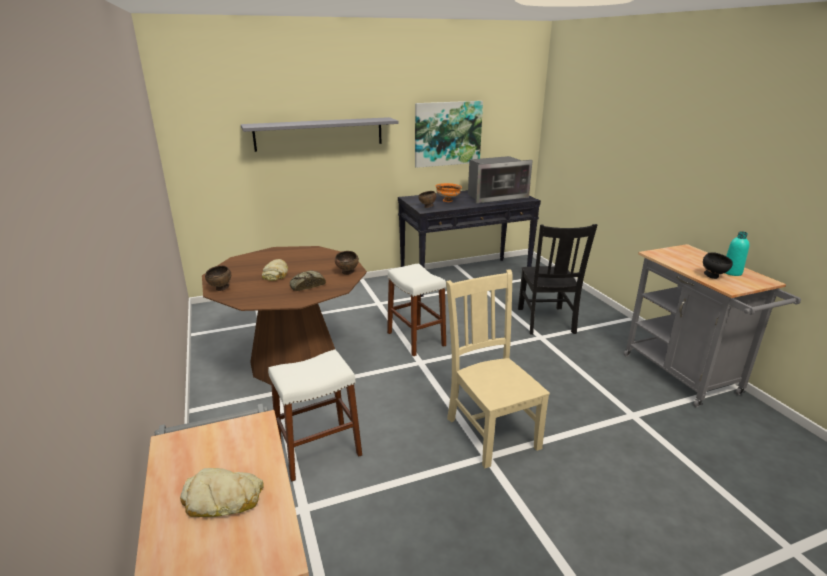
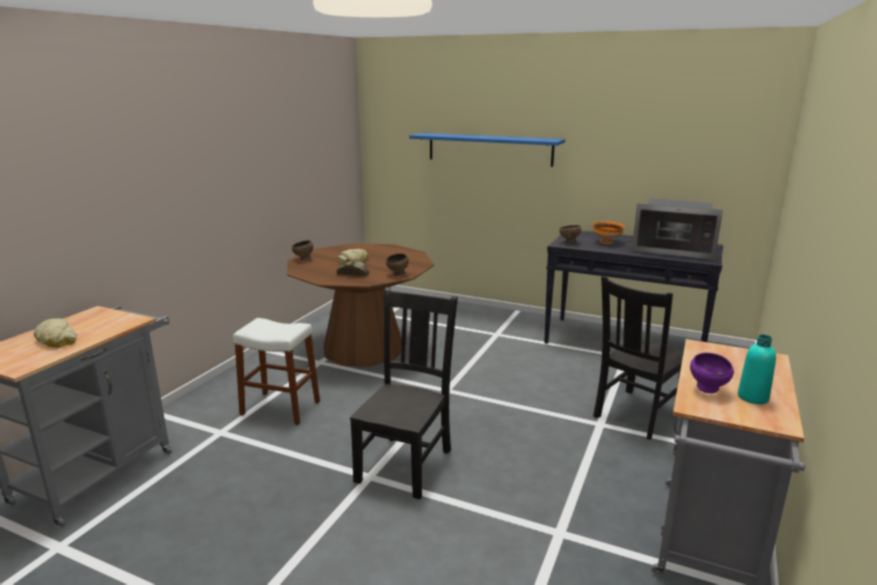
camera: 45 degrees right, 5 degrees down
grey shelf [241,117,399,152] -> blue shelf [409,133,565,167]
white stool [387,264,446,356] -> none
picture [415,101,483,168] -> none
beige chair [446,269,550,468] -> black chair [350,287,458,499]
black bowl [703,252,733,279] -> purple bowl [690,353,734,393]

